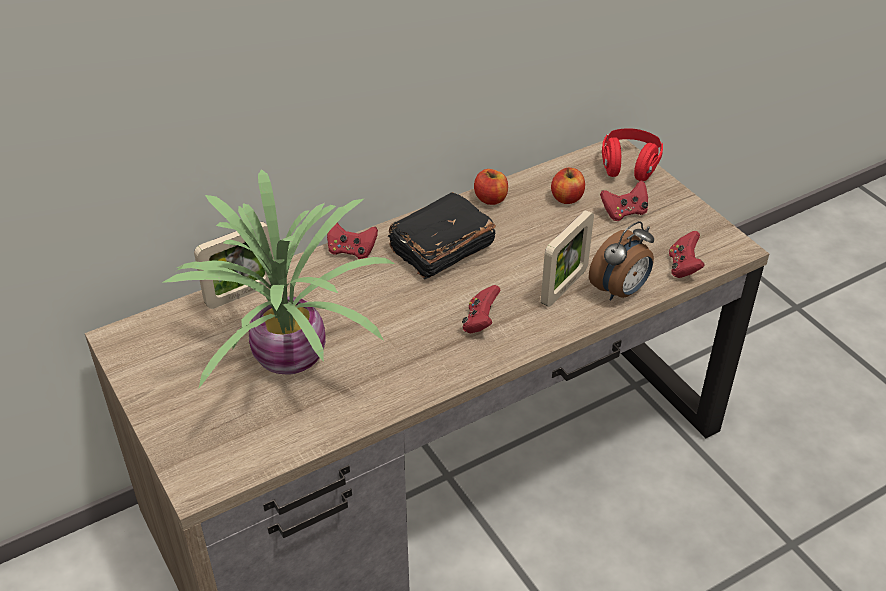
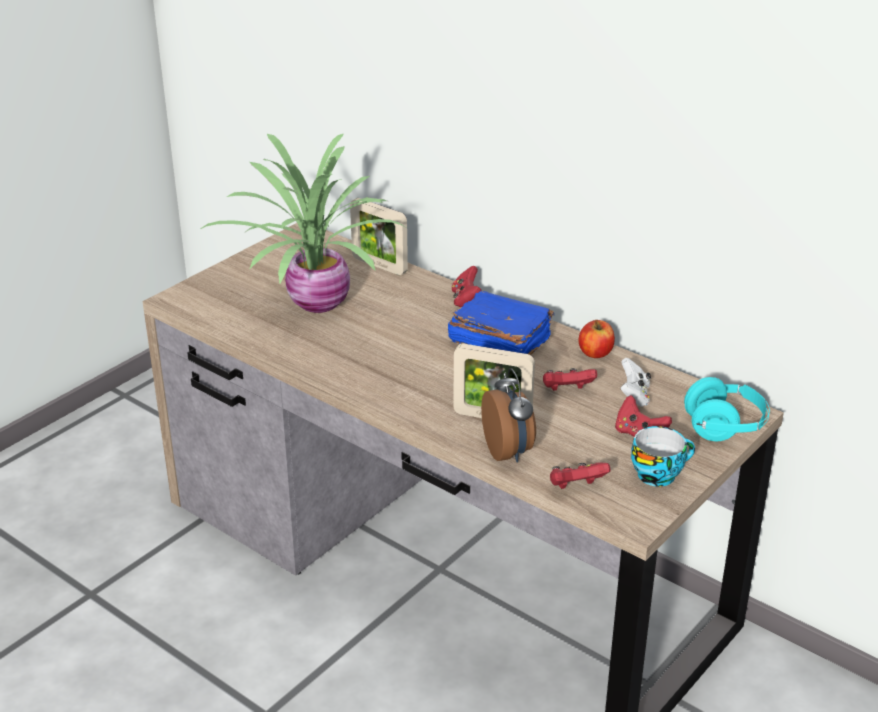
camera: 70 degrees right, 10 degrees down
black book [388,192,496,279] -> blue book [448,291,554,355]
red game controller [462,285,501,333] -> red game controller moved to [543,368,597,391]
apple [551,168,585,204] -> white game controller [620,358,651,407]
alarm clock [589,221,654,300] -> alarm clock turned 135 degrees counterclockwise [481,368,536,462]
red headphones [602,128,663,181] -> turquoise headphones [684,377,770,441]
none -> cup [631,426,695,487]

